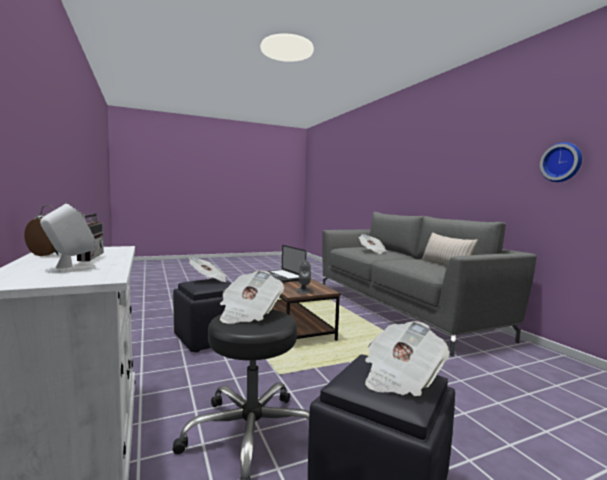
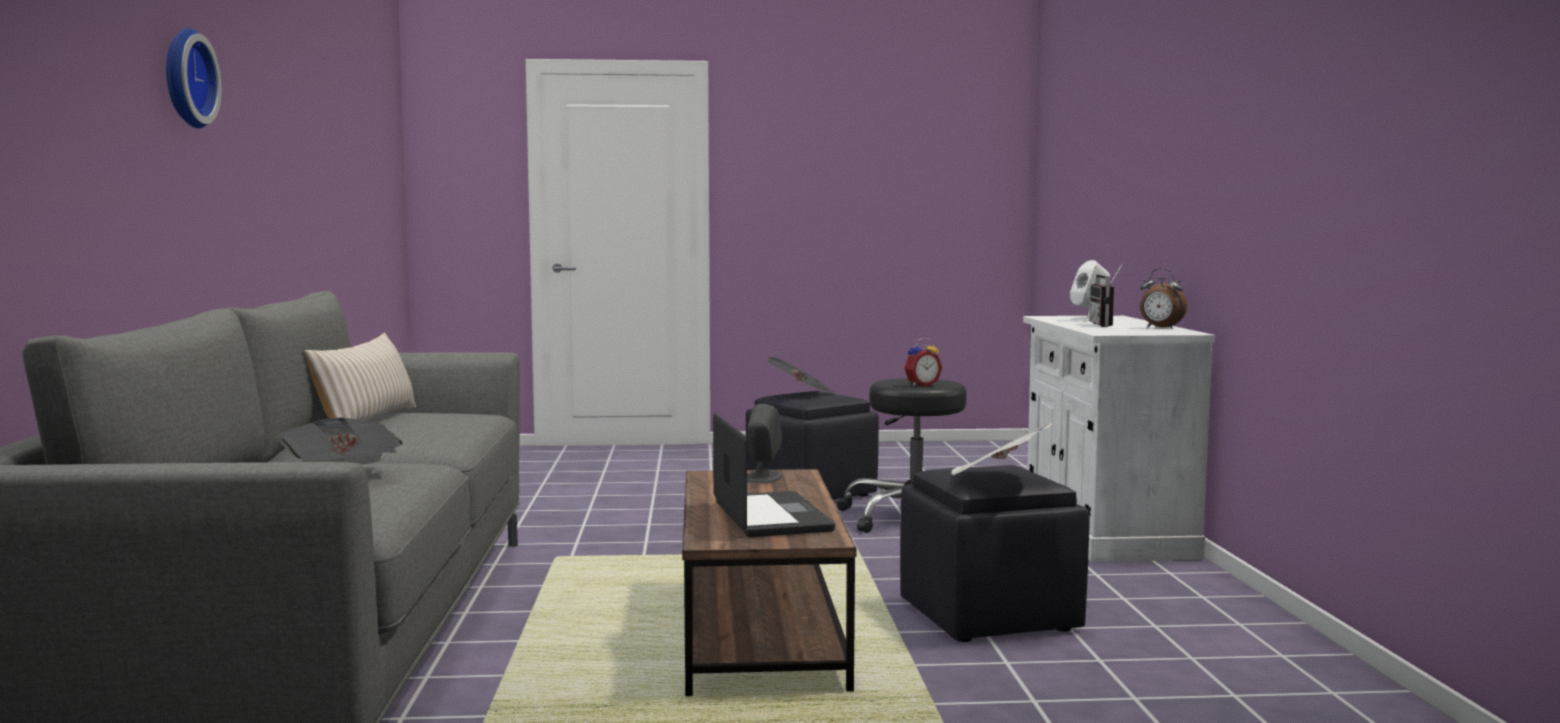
camera: 160 degrees left, 0 degrees up
newspaper [220,270,284,324] -> alarm clock [904,338,942,387]
wall clock [540,142,582,182] -> wall clock moved to [166,29,221,129]

